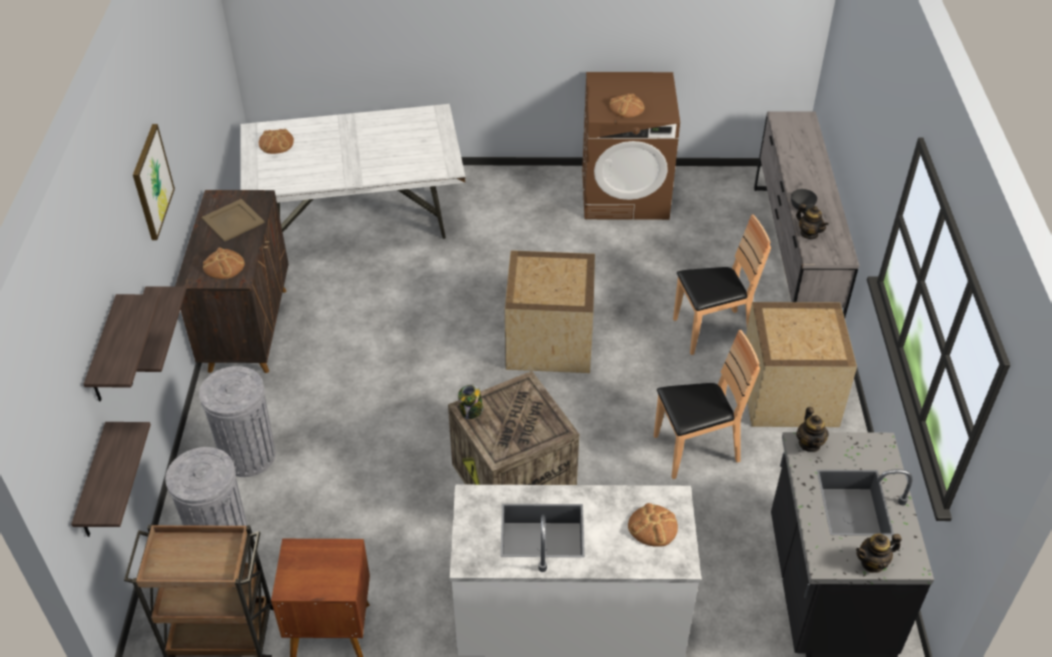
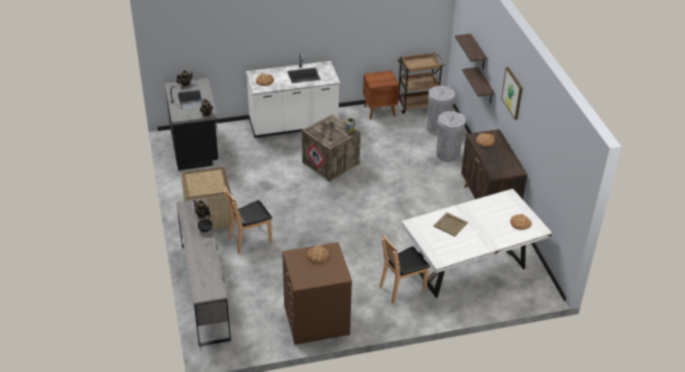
camera: 165 degrees right, 5 degrees down
shelf [71,422,151,537] -> none
beige tray [201,199,265,242] -> beige tray moved to [434,212,468,237]
crate [505,250,595,373] -> none
brown chair [654,330,760,479] -> brown chair moved to [379,234,430,303]

